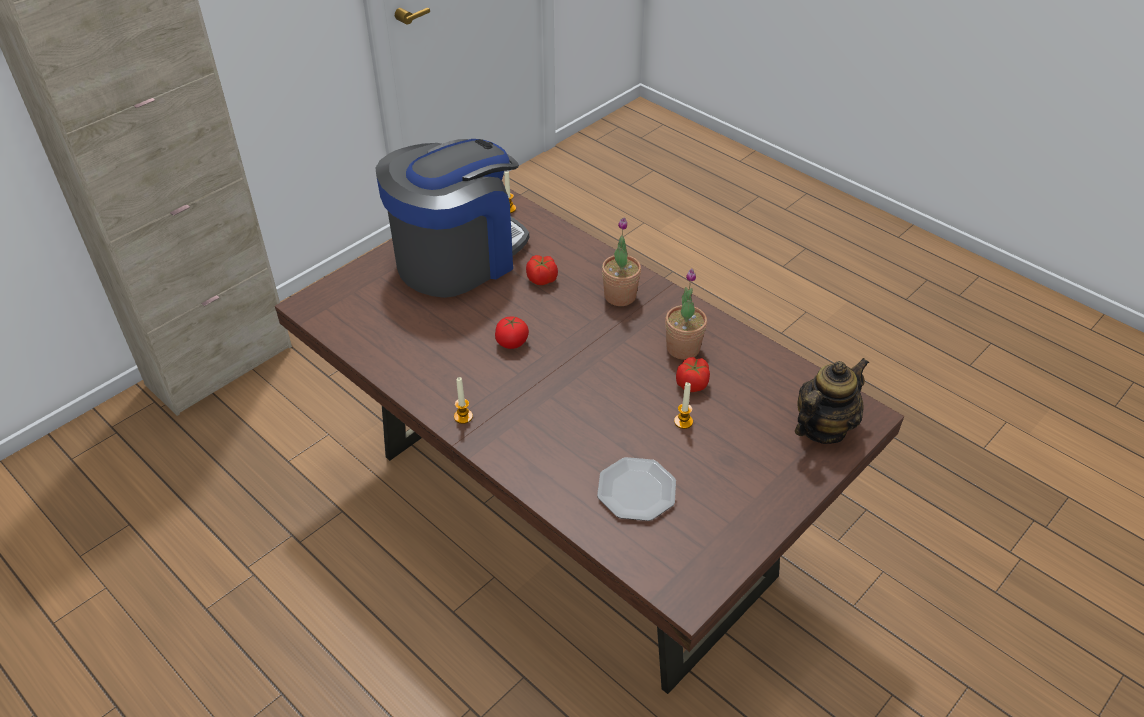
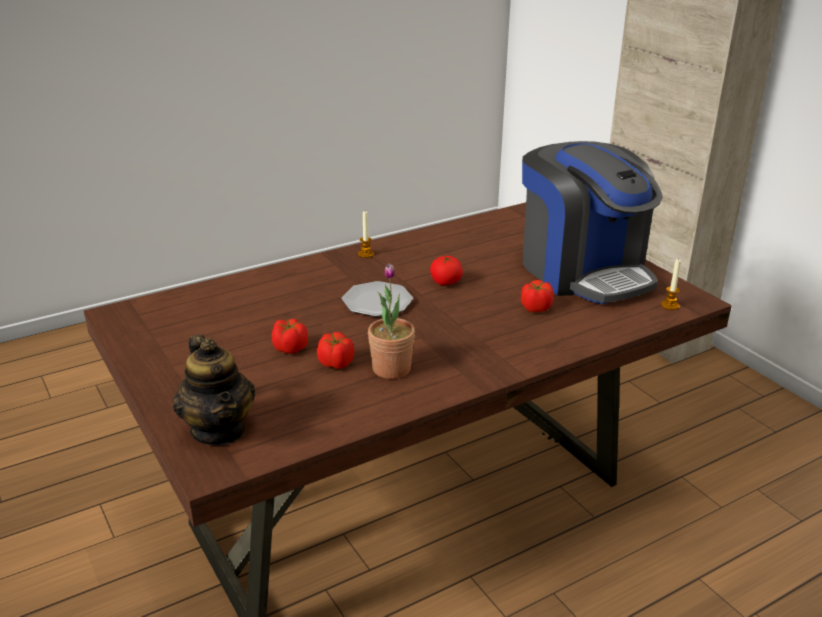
camera: 105 degrees right, 15 degrees down
plate [597,457,676,521] -> plate moved to [342,281,413,317]
potted plant [602,217,641,306] -> none
candle [674,382,693,429] -> tomato [272,319,308,354]

